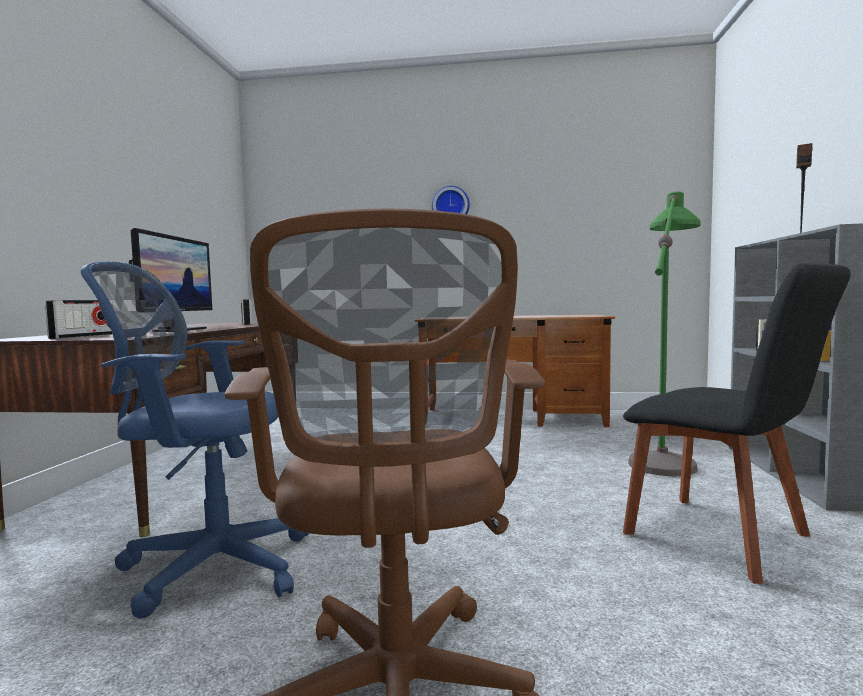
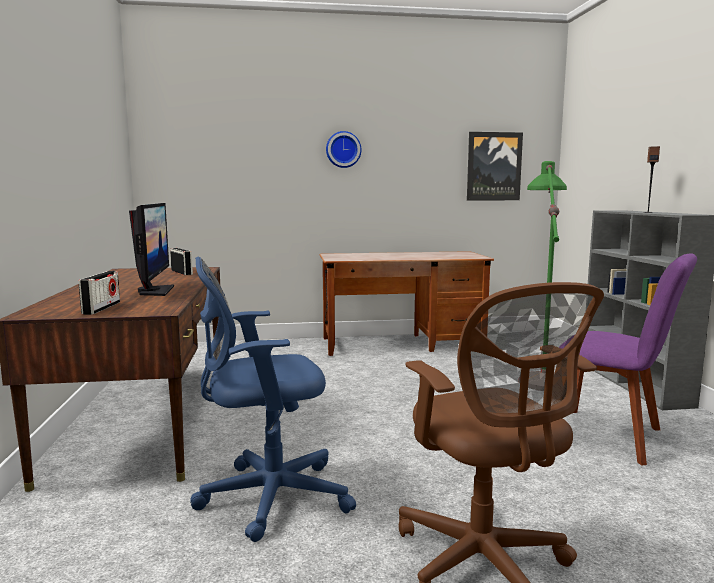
camera: 15 degrees left, 5 degrees up
black chair [623,263,851,584] -> purple chair [565,253,697,466]
none -> picture [467,132,523,200]

